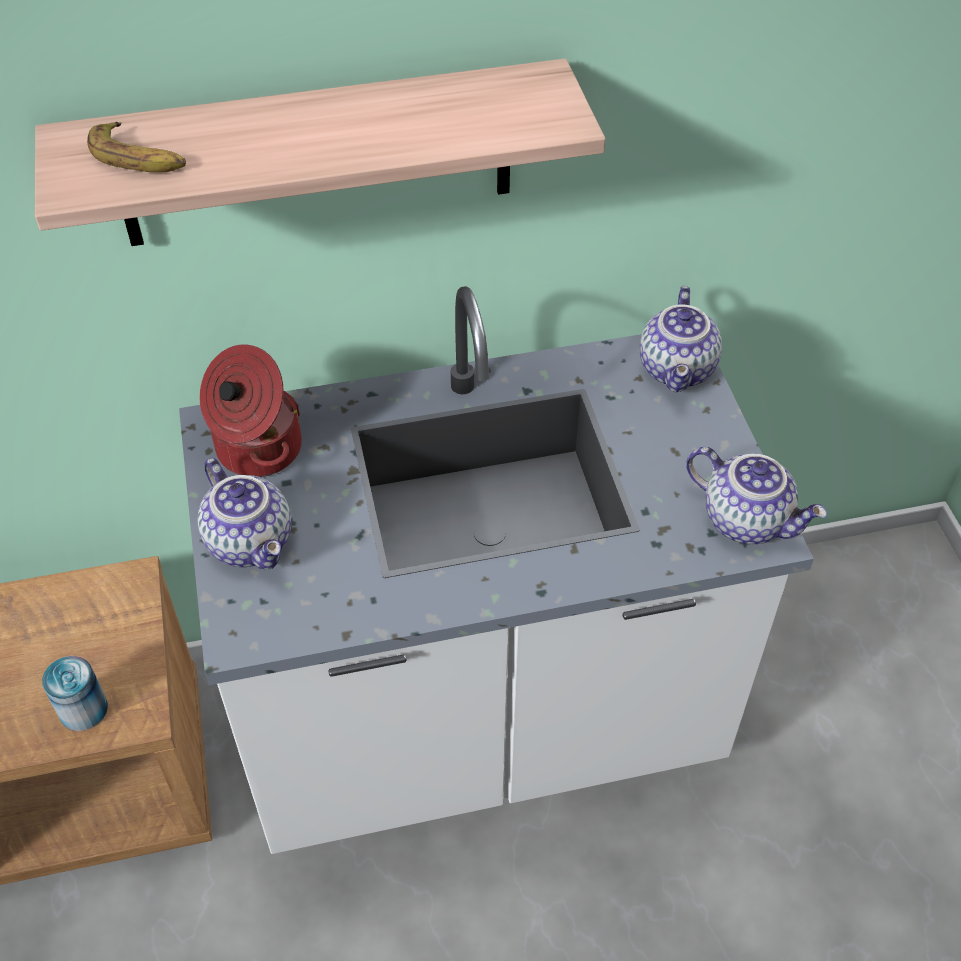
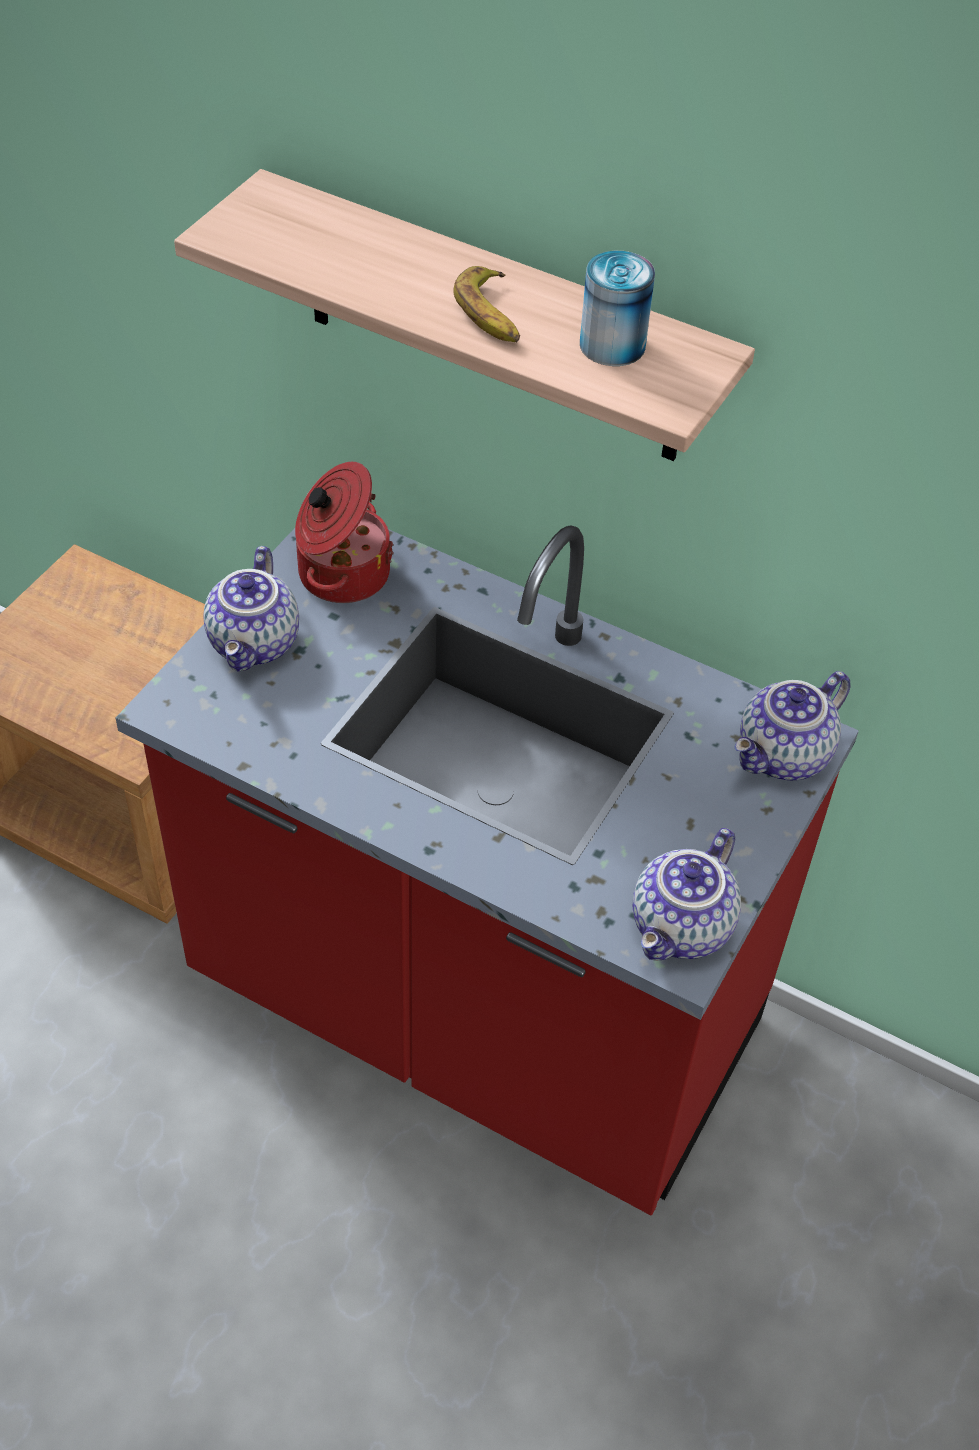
camera: 40 degrees right, 0 degrees up
can [42,656,108,731] -> can moved to [580,251,655,366]
banana [87,122,186,172] -> banana moved to [454,266,520,342]
white counter [179,286,814,854] -> red counter [116,525,859,1215]
teapot [686,447,827,544] -> teapot turned 45 degrees clockwise [633,828,741,961]

